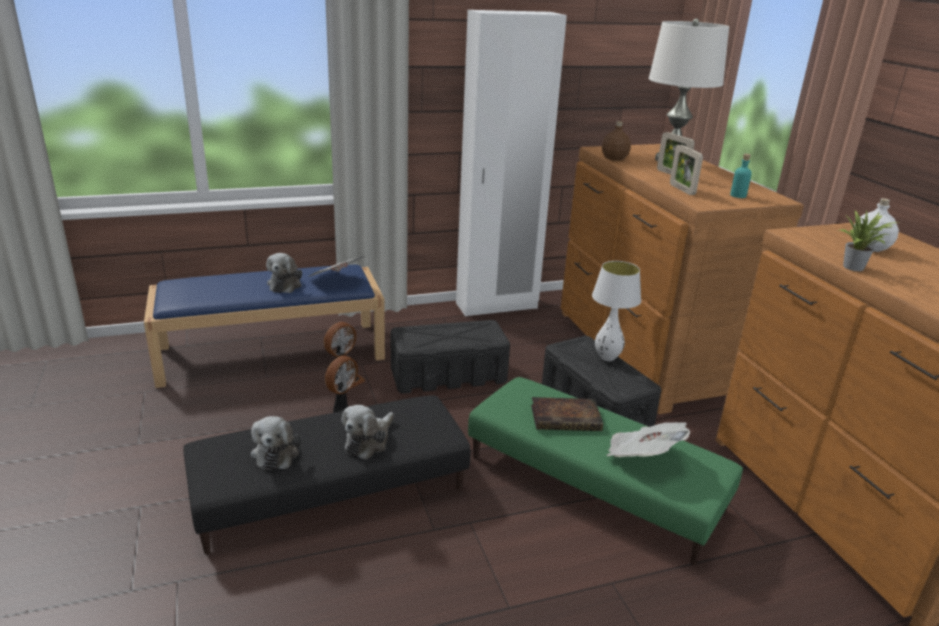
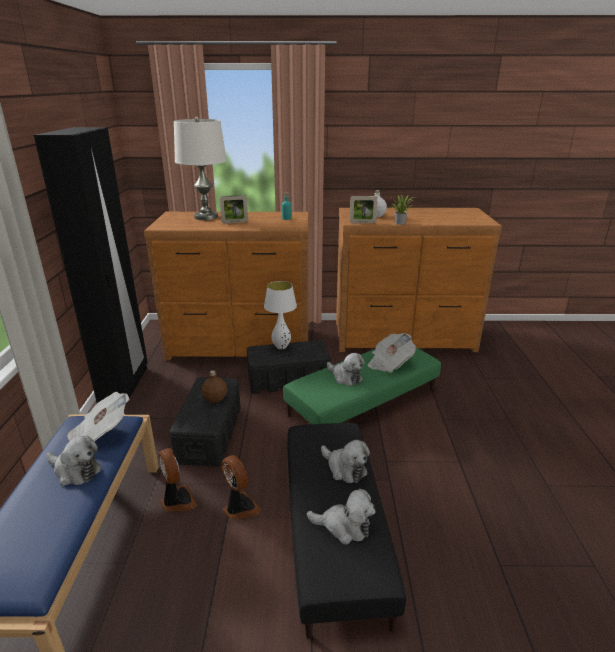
camera: 70 degrees left, 0 degrees up
white wardrobe [456,10,567,317] -> black wardrobe [34,127,148,406]
book [531,397,603,431] -> plush toy [327,353,365,386]
brown bottle [602,121,631,161] -> brown bottle moved to [201,370,228,403]
picture frame [670,145,703,195] -> picture frame moved to [350,196,378,223]

